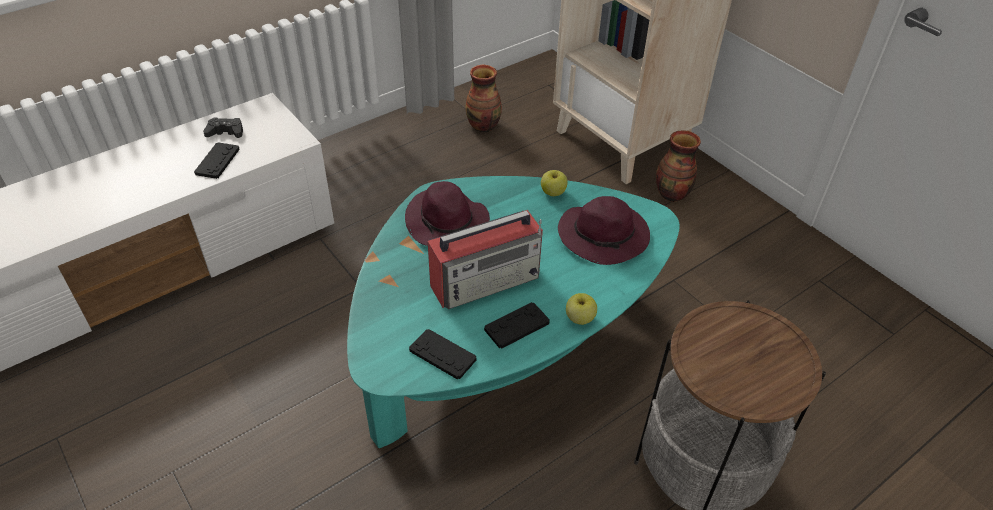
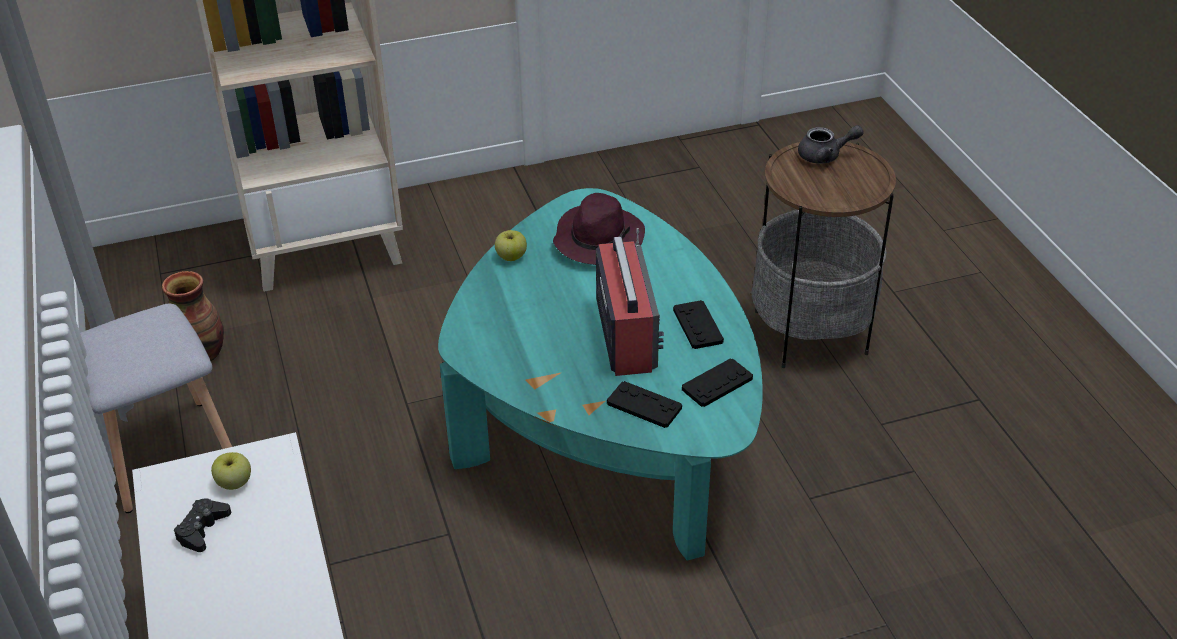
camera: 70 degrees left, 5 degrees down
black game controller [194,142,240,179] -> black game controller moved to [607,381,682,428]
purple hat [405,181,490,246] -> none
apple [566,293,597,325] -> apple moved to [211,452,251,490]
vase [656,131,701,202] -> none
none -> grey stool [80,304,232,513]
none -> grey teapot [798,125,864,164]

